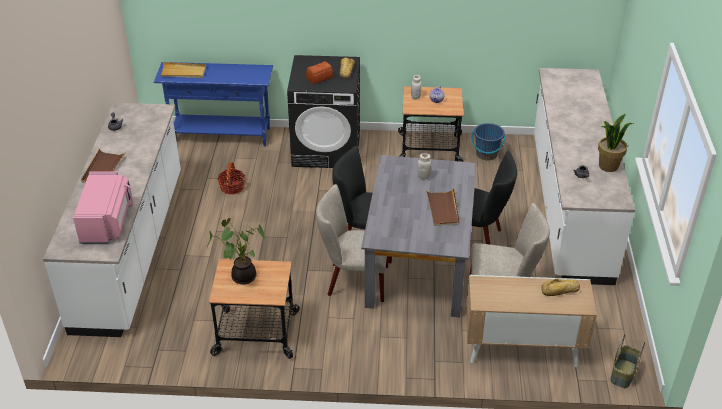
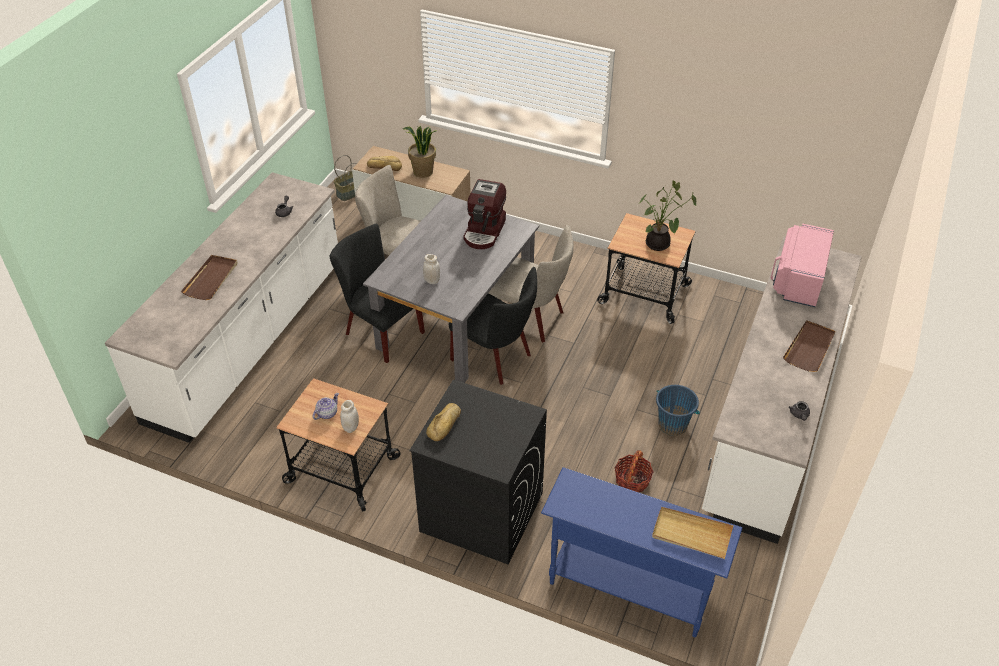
camera: 160 degrees left, 5 degrees up
bread [306,61,333,84] -> none
brown tray [426,189,459,226] -> brown tray moved to [181,255,237,300]
blue bucket [472,123,506,160] -> blue bucket moved to [656,385,700,436]
potted plant [598,114,634,172] -> potted plant moved to [403,126,436,178]
none -> coffee machine [463,179,506,249]

